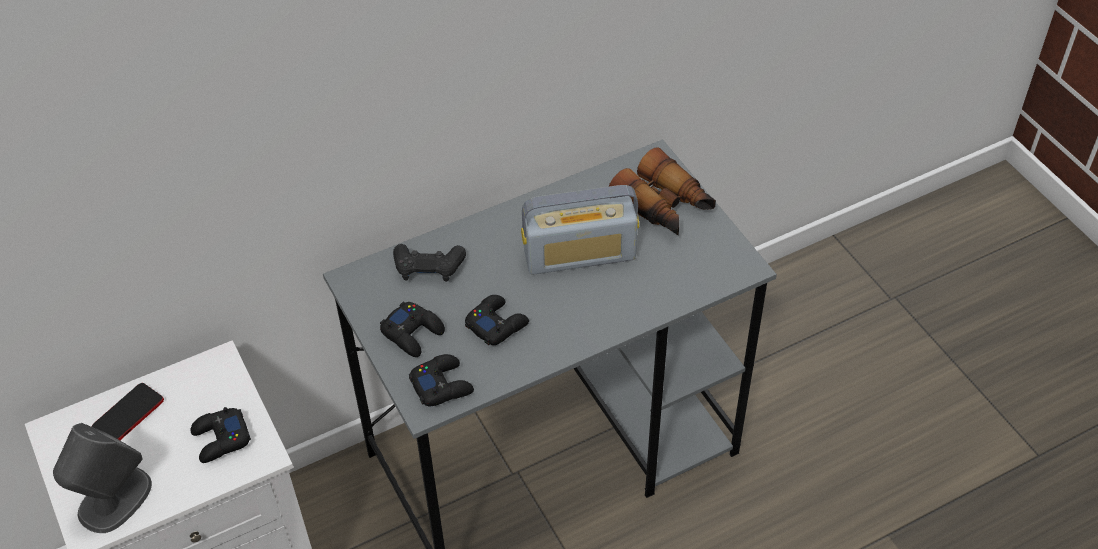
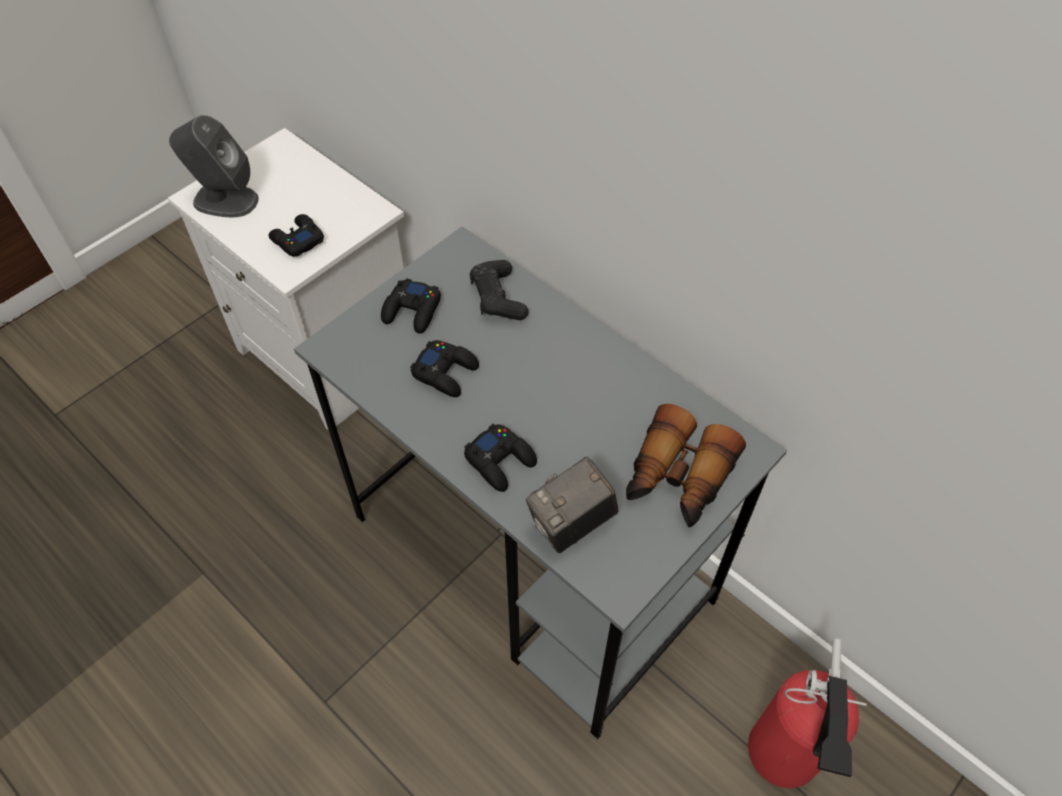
camera: 70 degrees right, 5 degrees up
phone [92,383,164,440] -> none
black game controller [409,354,474,407] -> black game controller moved to [464,423,537,492]
radio [521,185,639,275] -> none
none -> camera [526,457,619,553]
none -> fire extinguisher [748,639,867,788]

